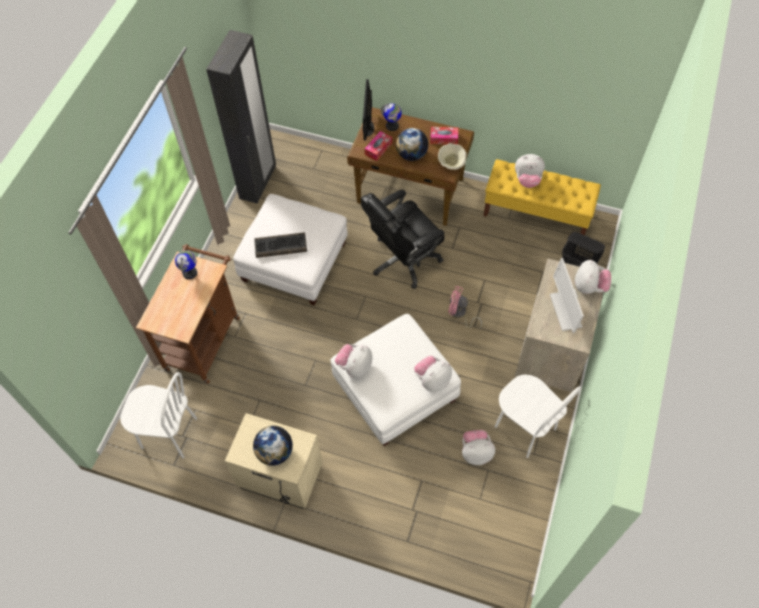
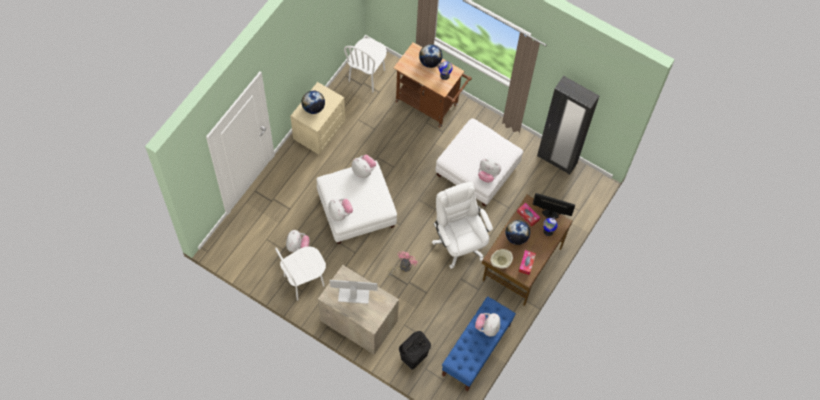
camera: 100 degrees right, 5 degrees up
keyboard [254,232,307,258] -> none
black office chair [360,190,445,289] -> white office chair [432,182,493,269]
yellow bench [483,159,601,235] -> blue bench [442,296,516,391]
plush toy [575,260,611,294] -> plush toy moved to [478,158,501,182]
none -> globe [419,44,442,68]

